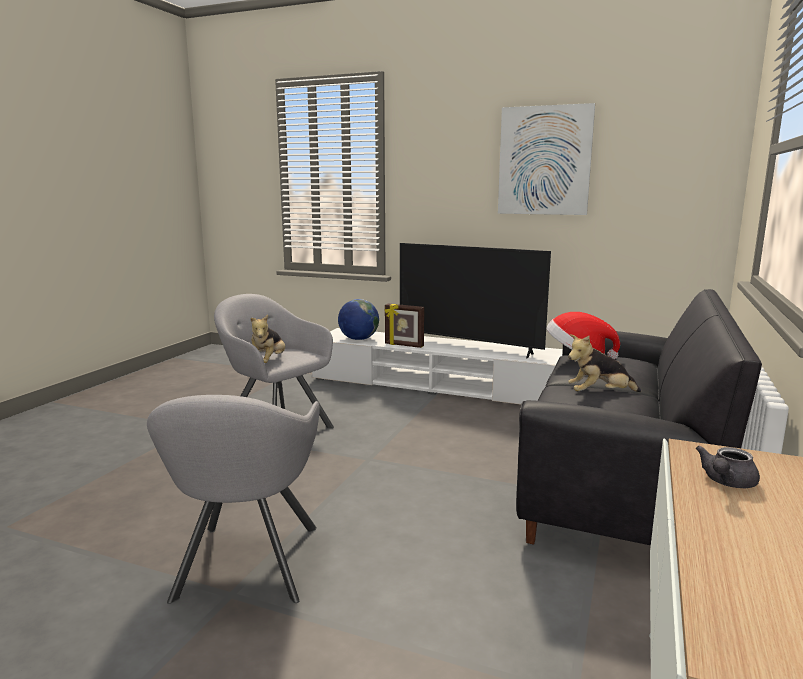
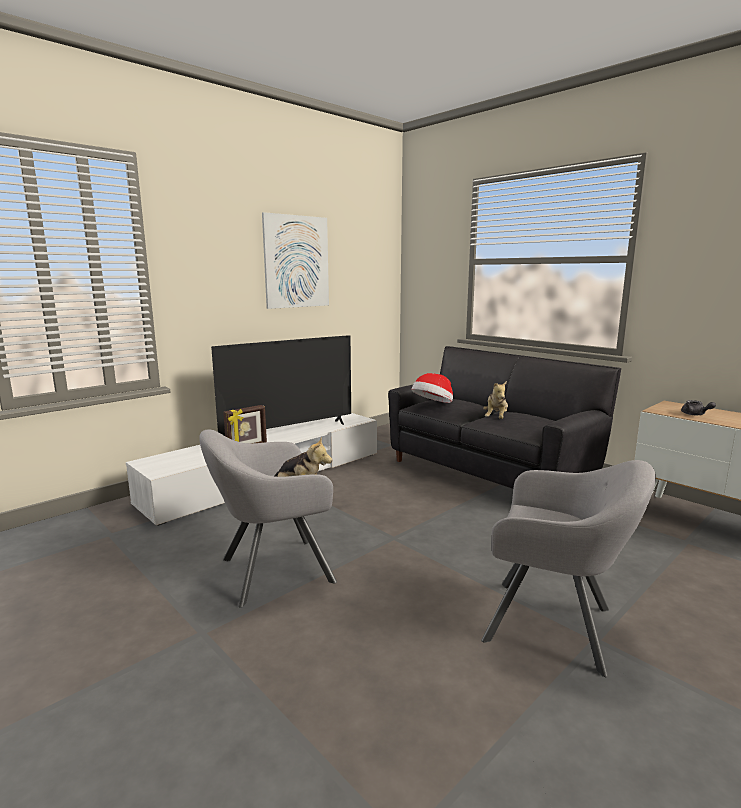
camera: 65 degrees left, 0 degrees up
globe [338,299,379,340] -> none

